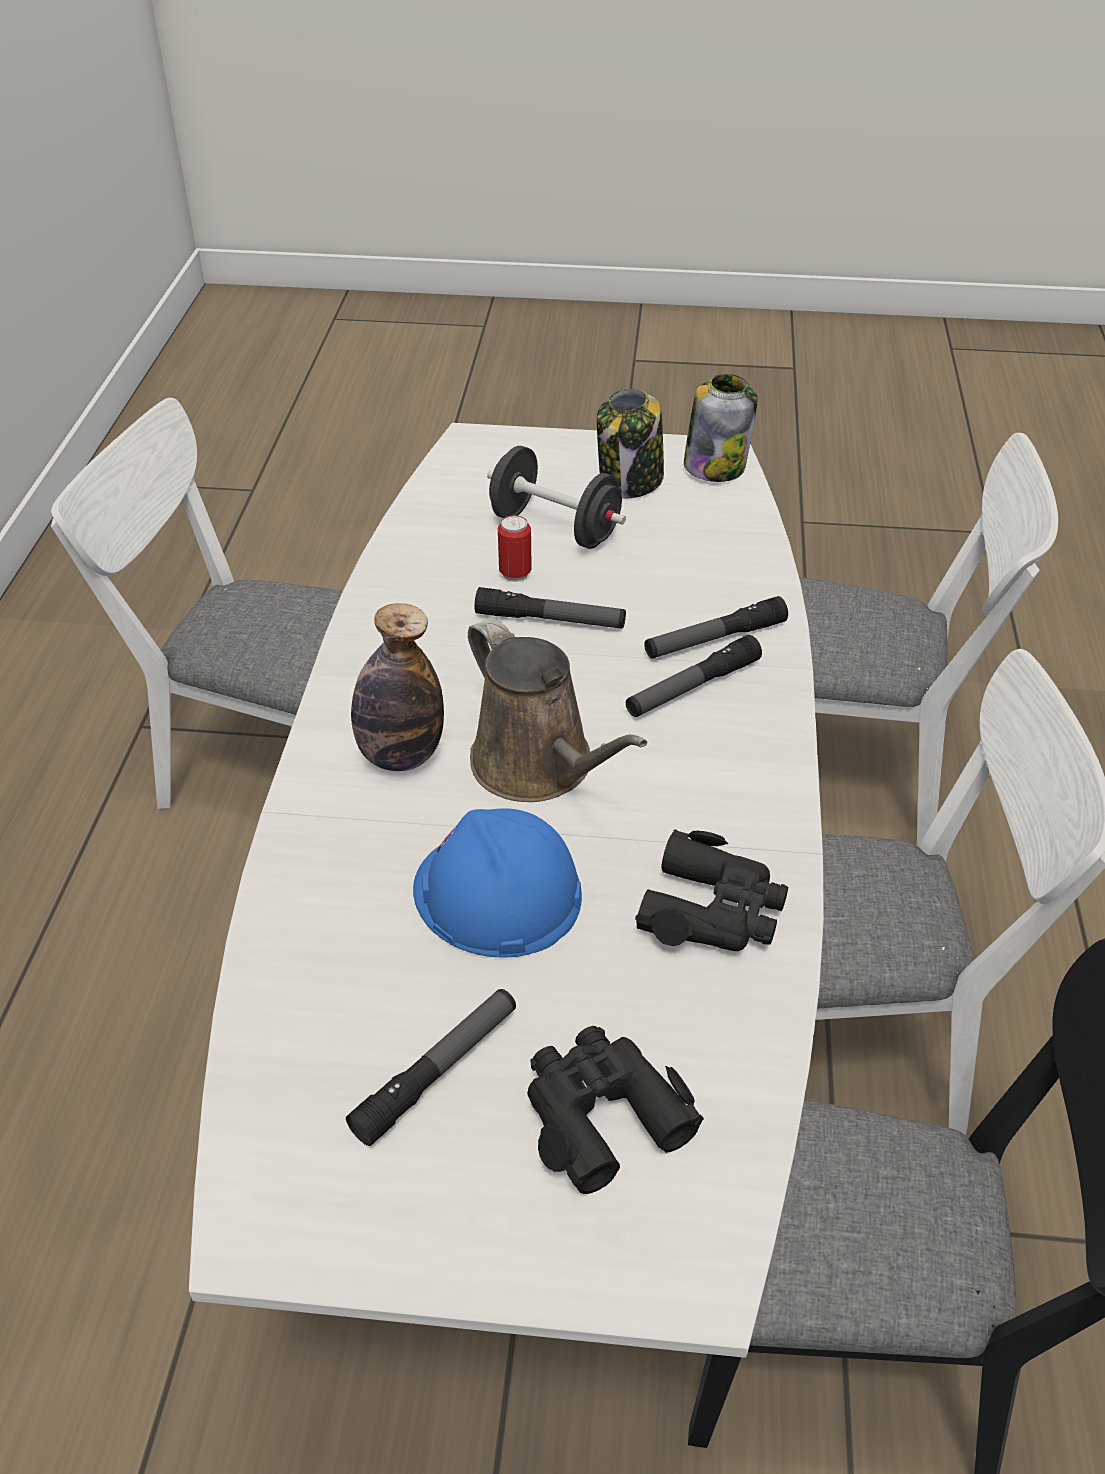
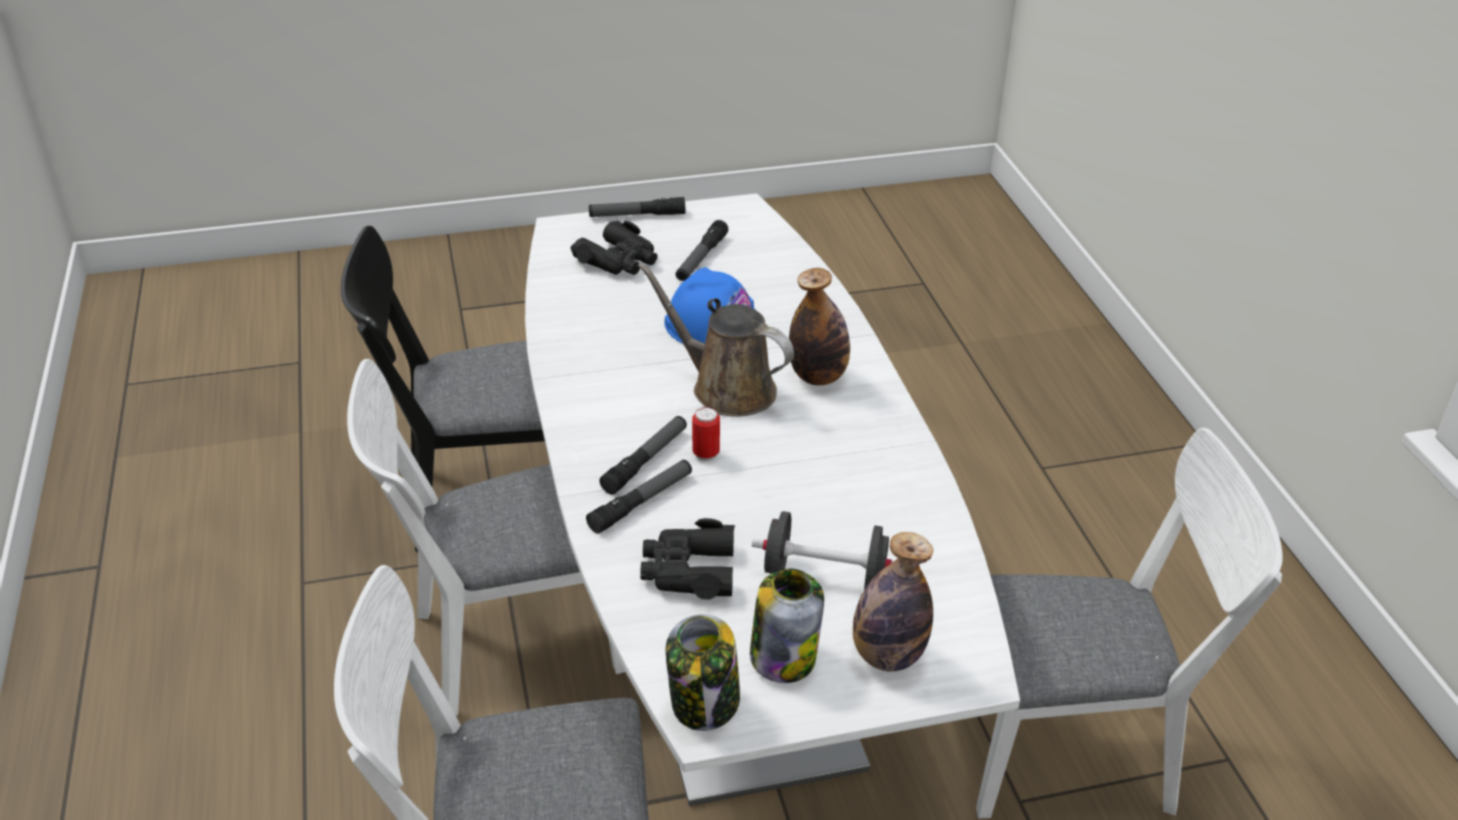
camera: 160 degrees right, 5 degrees down
flashlight [475,587,626,629] -> flashlight moved to [589,197,685,217]
can [498,515,532,582] -> can moved to [692,407,720,461]
black binoculars [635,829,788,951] -> black binoculars moved to [640,518,735,600]
none -> bottle [853,532,933,671]

